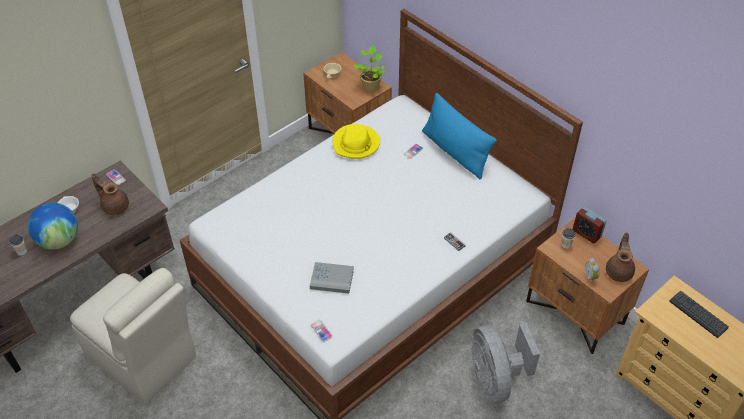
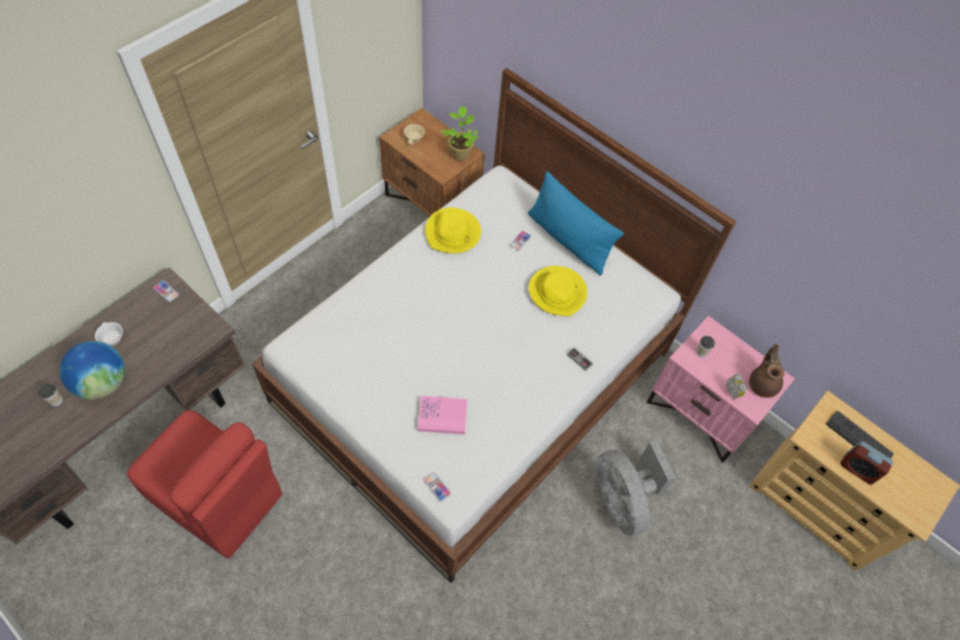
camera: 10 degrees left, 10 degrees up
beige chair [70,268,196,404] -> red chair [127,410,282,559]
brown teapot [91,173,129,215] -> none
grey book [310,262,354,294] -> pink book [418,396,467,434]
brown nightstand [526,217,649,354] -> pink nightstand [647,316,795,463]
alarm clock [573,206,606,243] -> alarm clock moved to [840,441,893,485]
none -> yellow hat [529,266,587,316]

